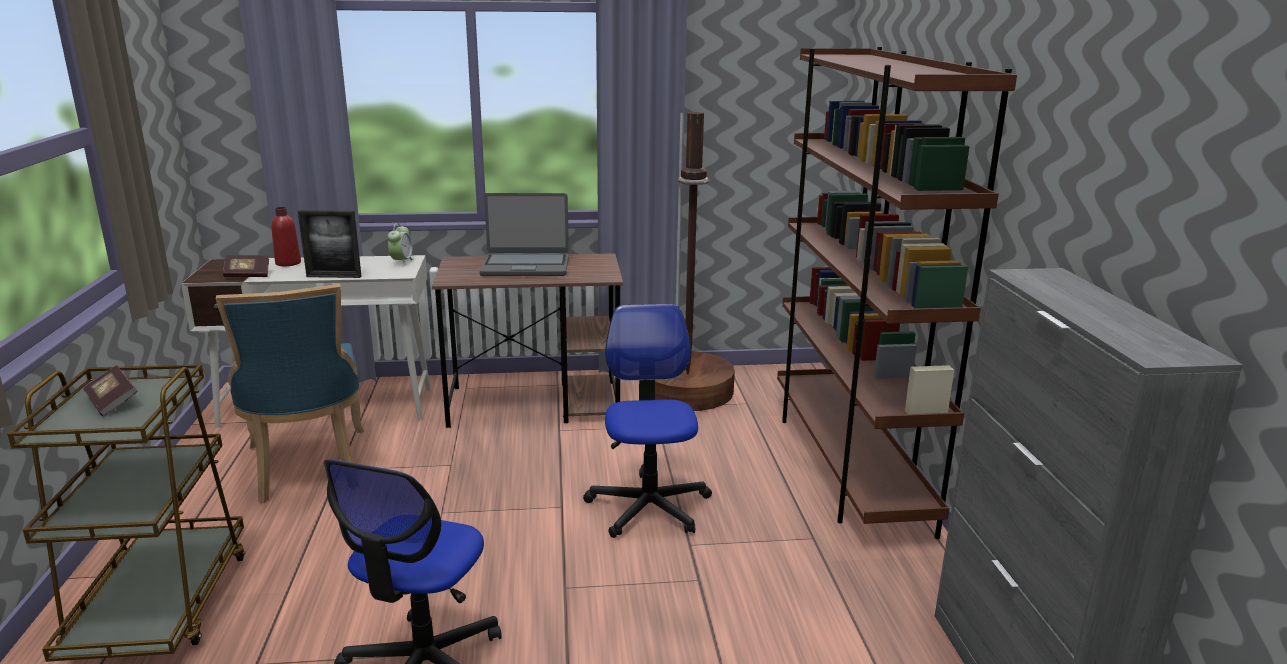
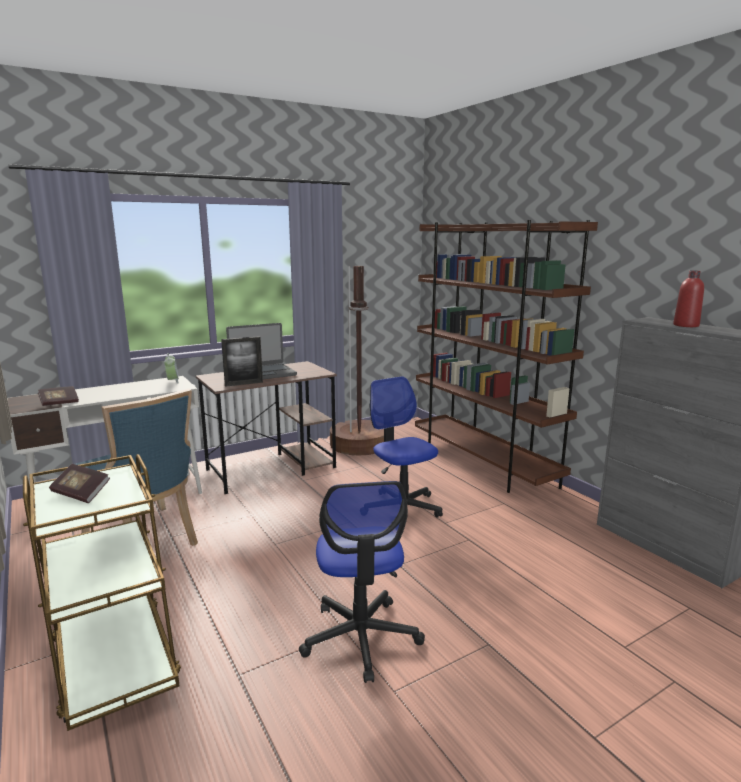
camera: 25 degrees left, 5 degrees down
red bottle [271,207,301,266] -> red bottle moved to [673,271,704,327]
picture frame [298,210,361,278] -> picture frame moved to [221,336,263,387]

